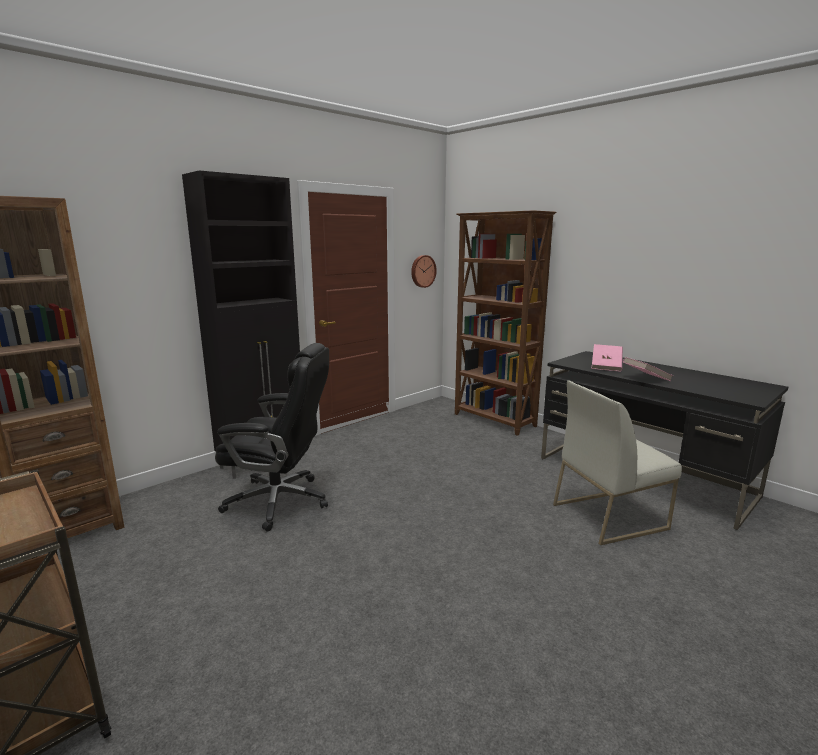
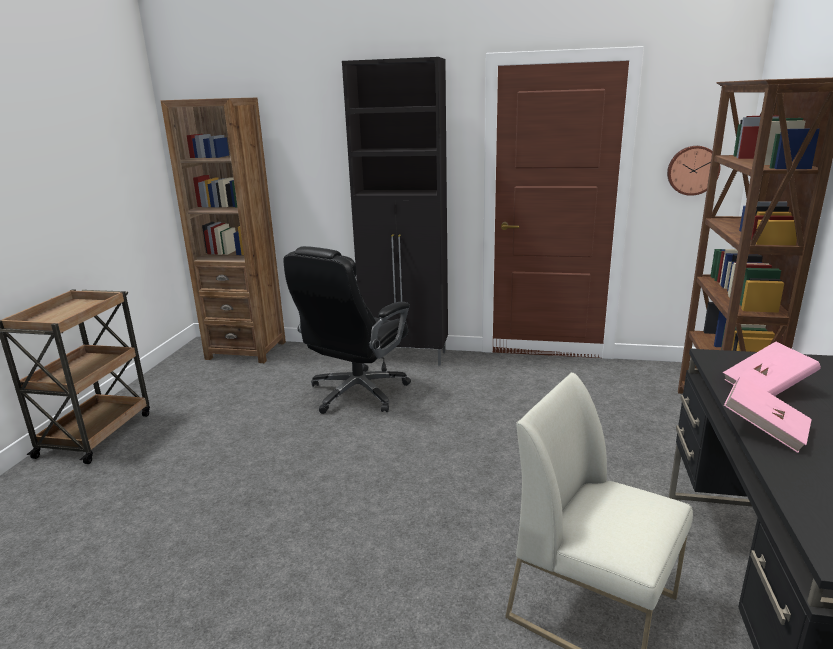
camera: 55 degrees right, 5 degrees up
black office chair [215,343,329,532] -> black office chair turned 60 degrees clockwise [283,246,411,414]

